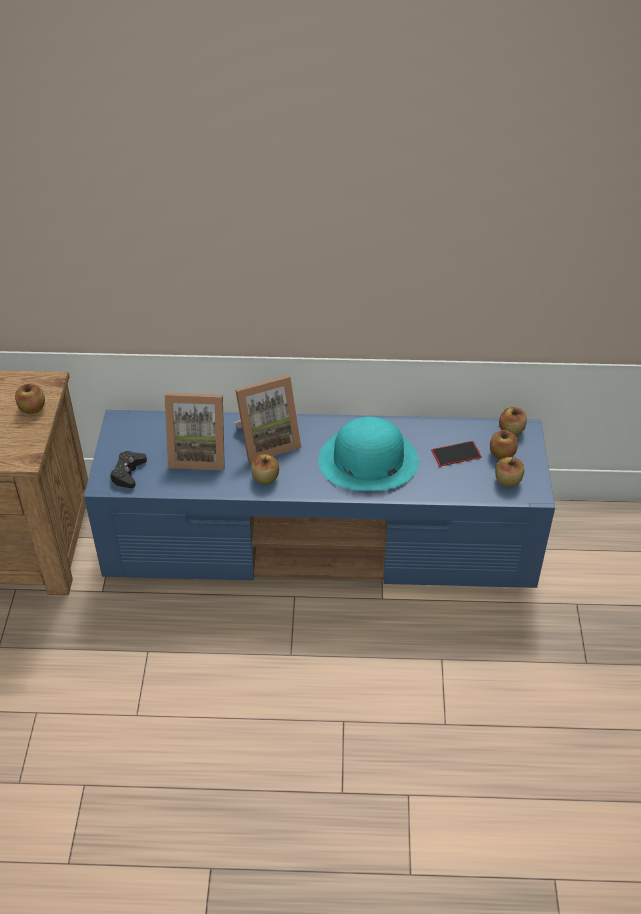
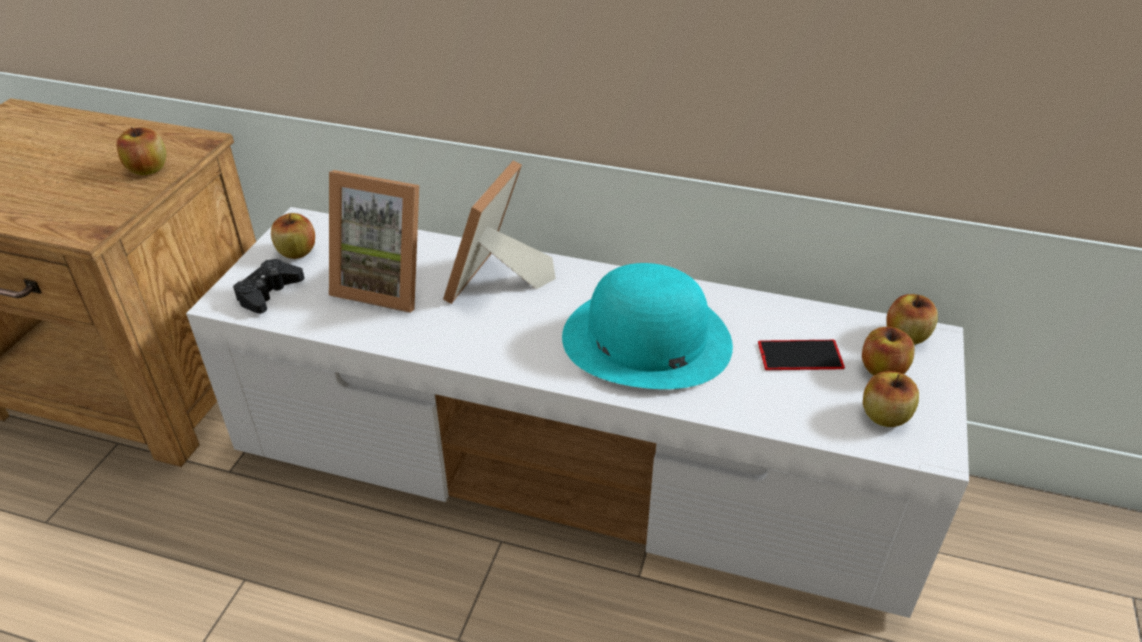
camera: 15 degrees right, 5 degrees down
blue tv stand [84,410,555,588] -> white tv stand [186,207,969,618]
picture frame [234,375,301,463] -> picture frame turned 120 degrees clockwise [443,160,556,304]
apple [251,454,279,484] -> apple moved to [271,213,315,259]

